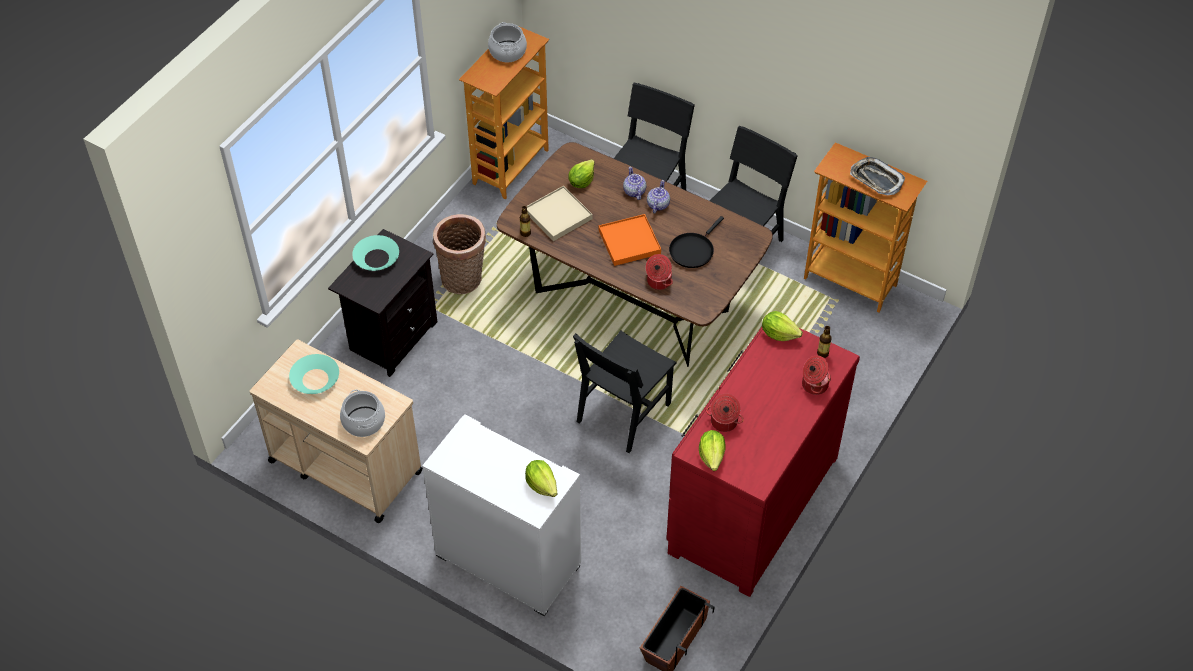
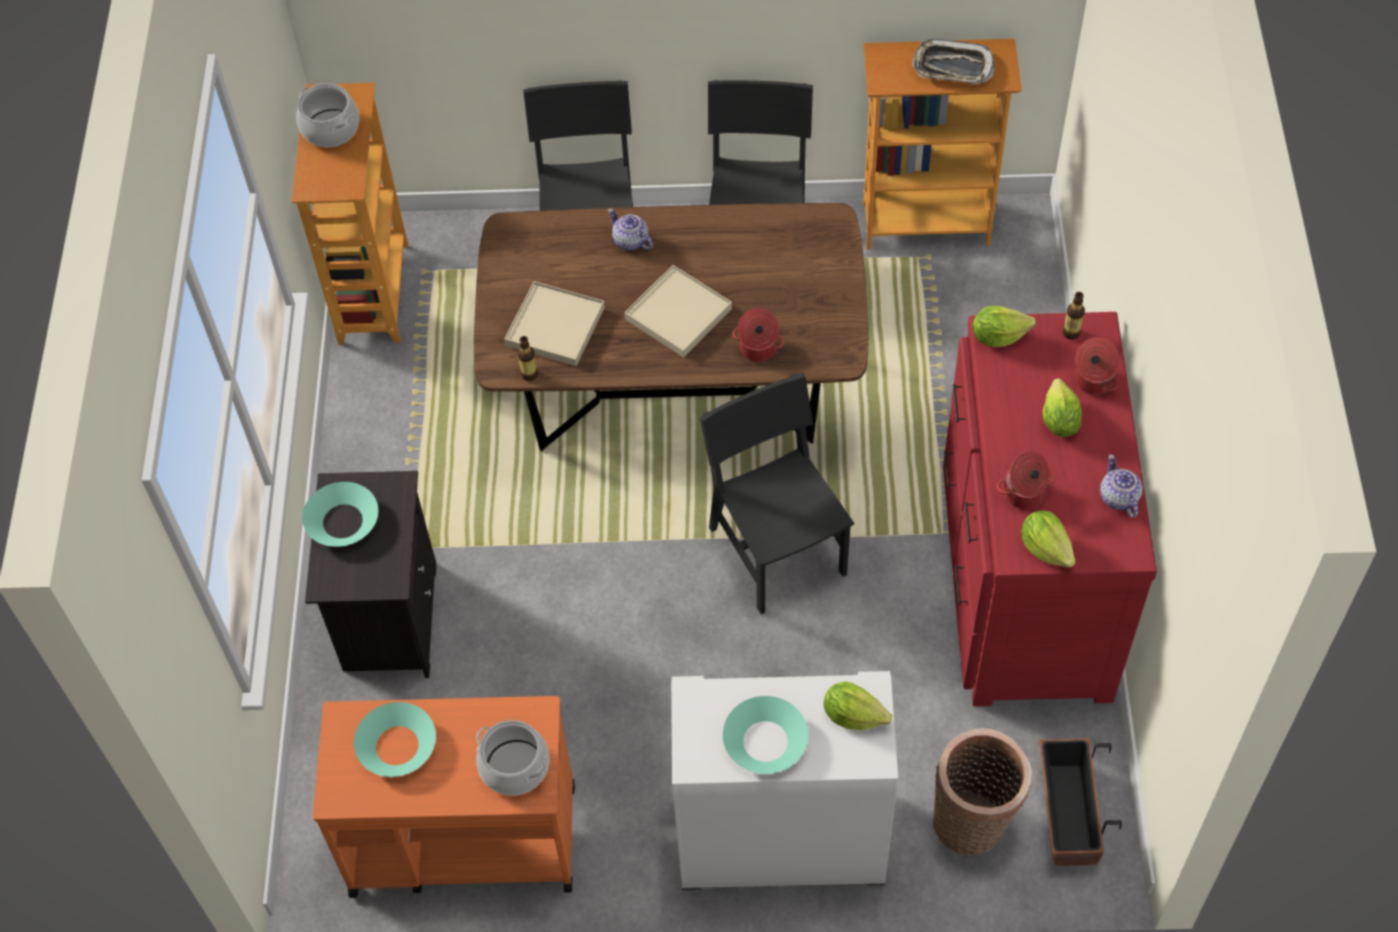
camera: 30 degrees left, 5 degrees up
beige cart [250,339,423,523] -> orange cart [313,696,575,898]
basket [433,214,486,294] -> basket moved to [933,728,1032,856]
lettuce [568,159,595,188] -> lettuce moved to [1043,378,1082,437]
black chair [573,331,676,453] -> black chair turned 150 degrees clockwise [700,373,854,614]
orange tray [599,214,661,266] -> beige tray [624,265,732,358]
teapot [647,180,670,214] -> teapot moved to [1100,454,1143,518]
black frying pan [669,216,724,268] -> none
none -> turquoise bowl [723,696,808,774]

